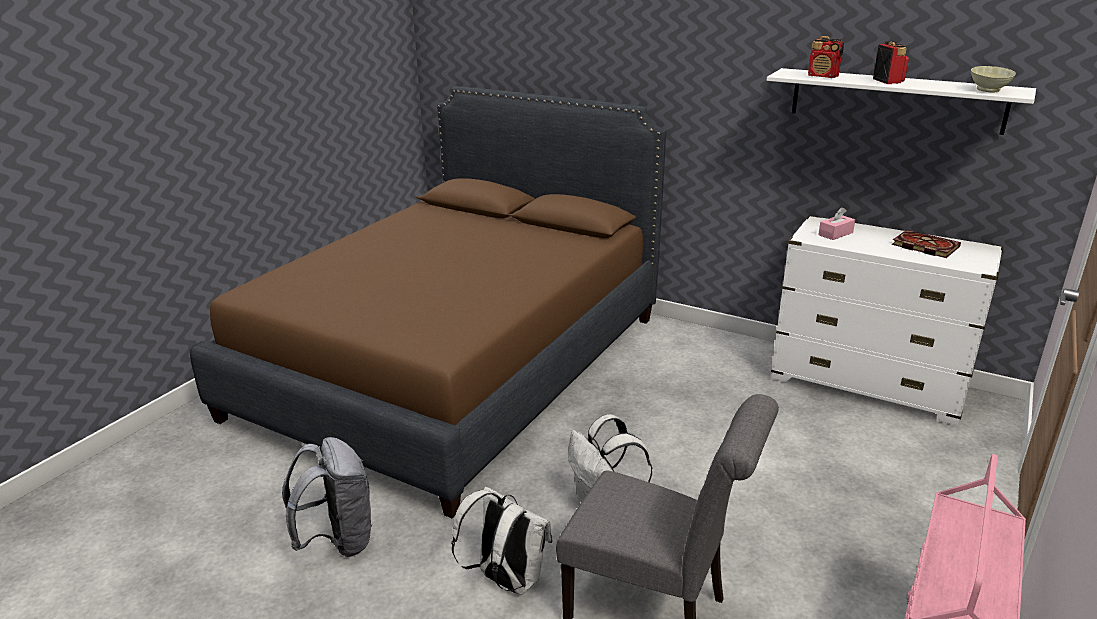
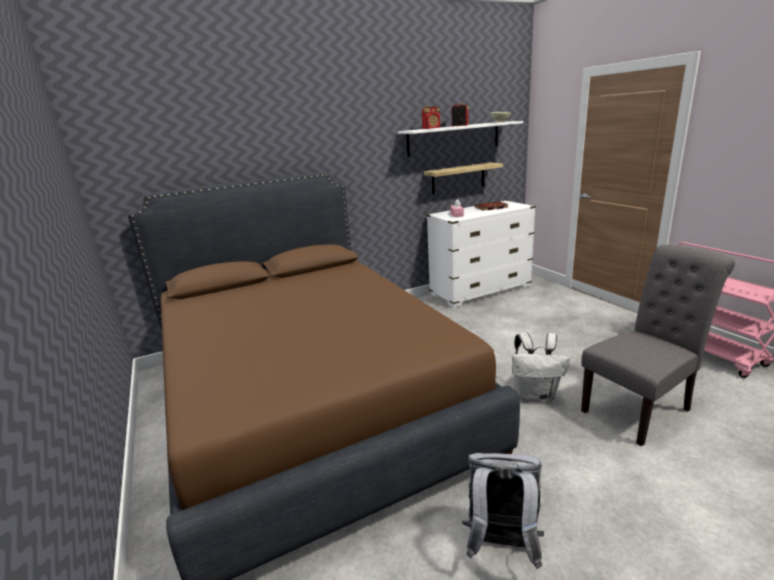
camera: 55 degrees left, 5 degrees down
white backpack [451,486,553,595] -> none
none -> shelf [424,162,503,195]

